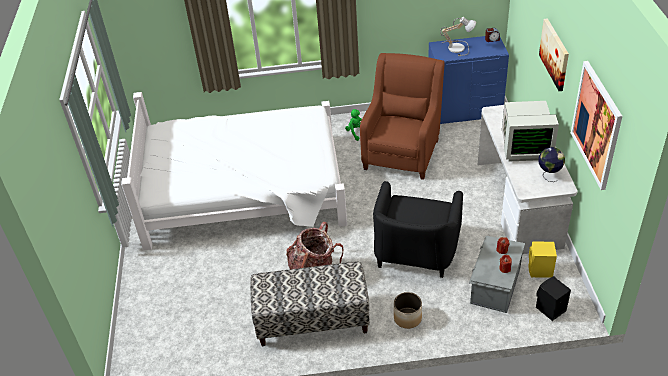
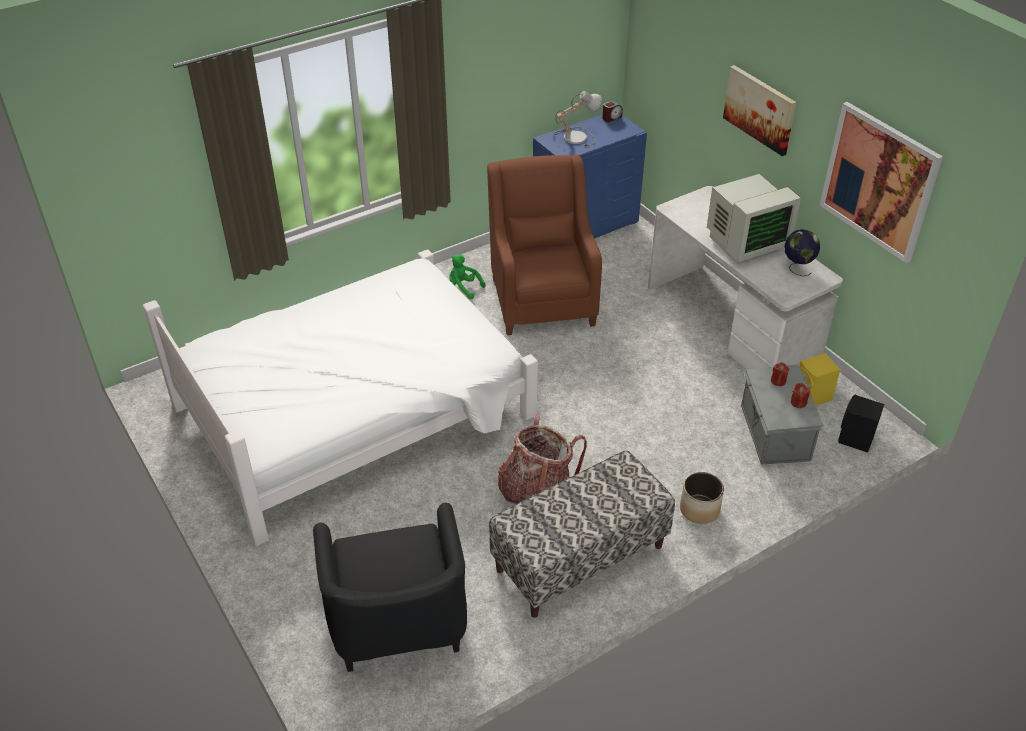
camera: 30 degrees left, 0 degrees up
black armchair [373,181,463,278] -> black armchair moved to [313,503,467,672]

